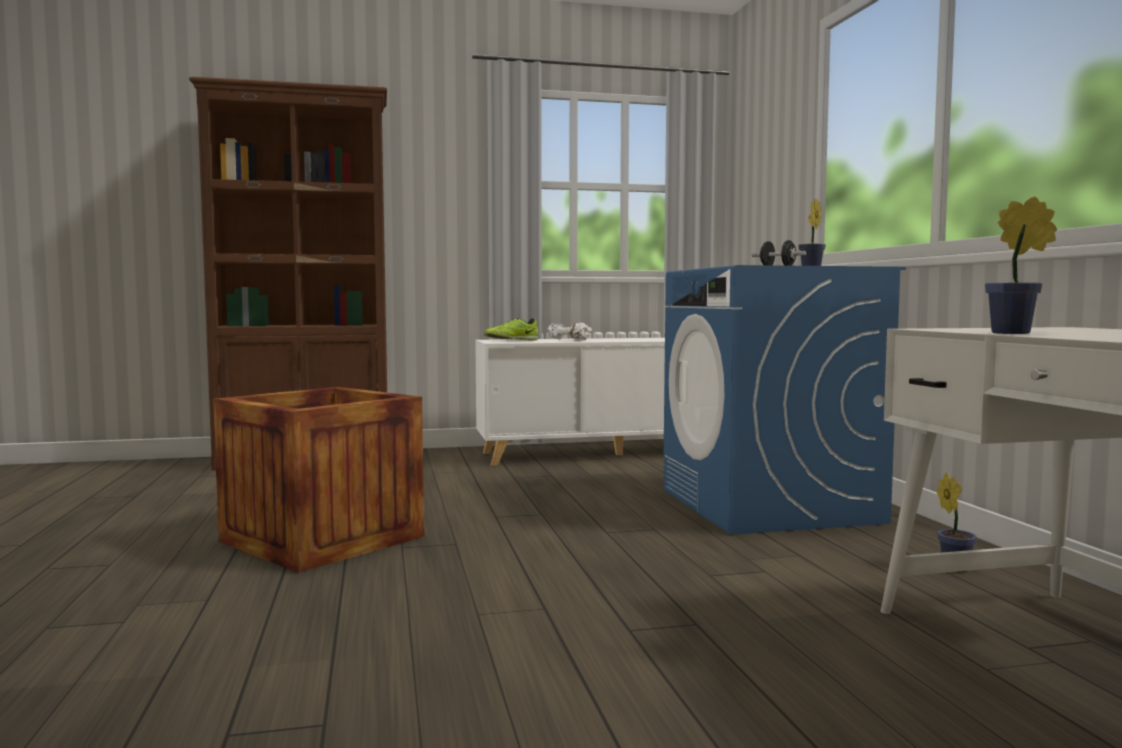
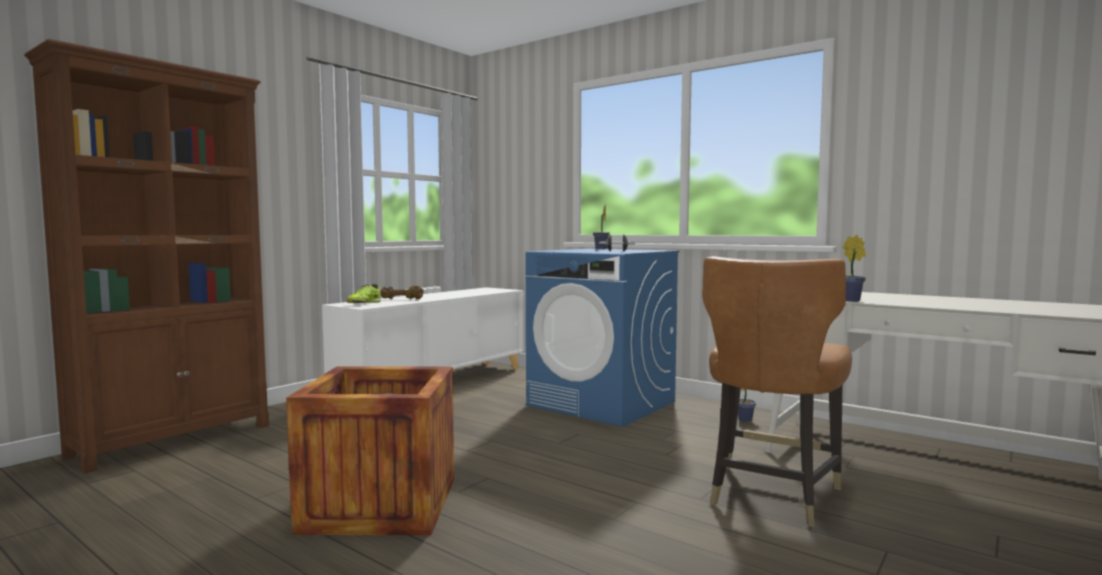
camera: 40 degrees left, 0 degrees up
white dumbbell [548,323,592,340] -> brown dumbbell [380,286,424,299]
none -> brown chair [702,256,852,527]

